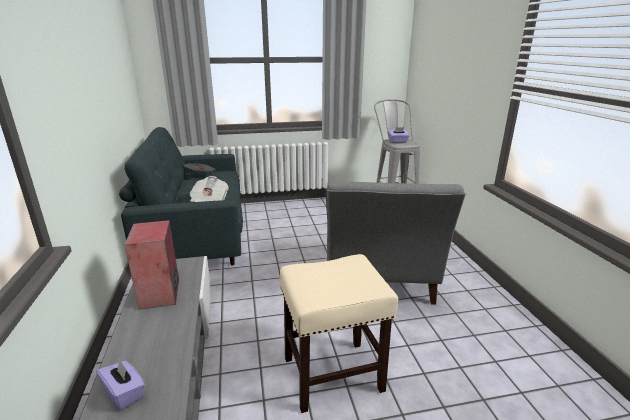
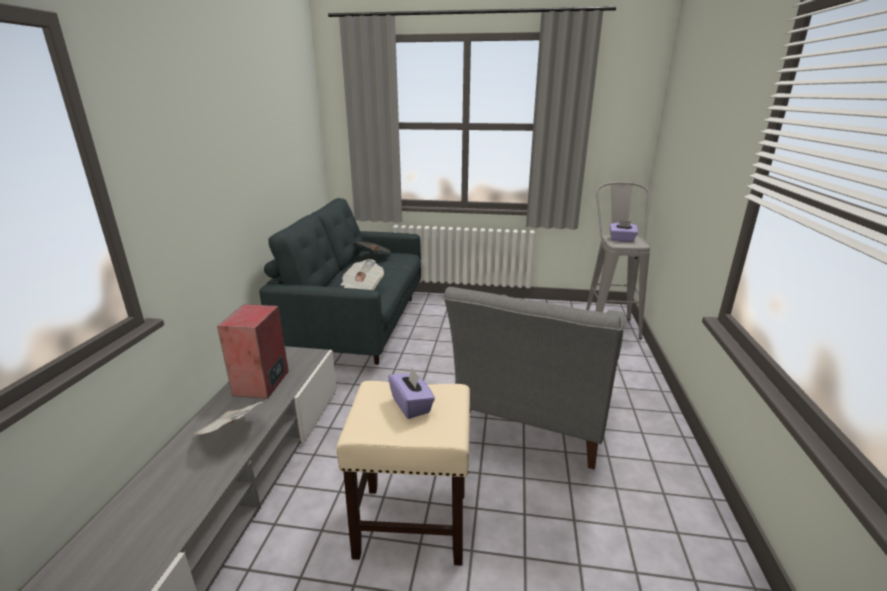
camera: 20 degrees right, 0 degrees up
purple tissue box [96,358,145,410] -> purple tissue box moved to [388,367,435,419]
none -> newspaper [195,402,263,435]

